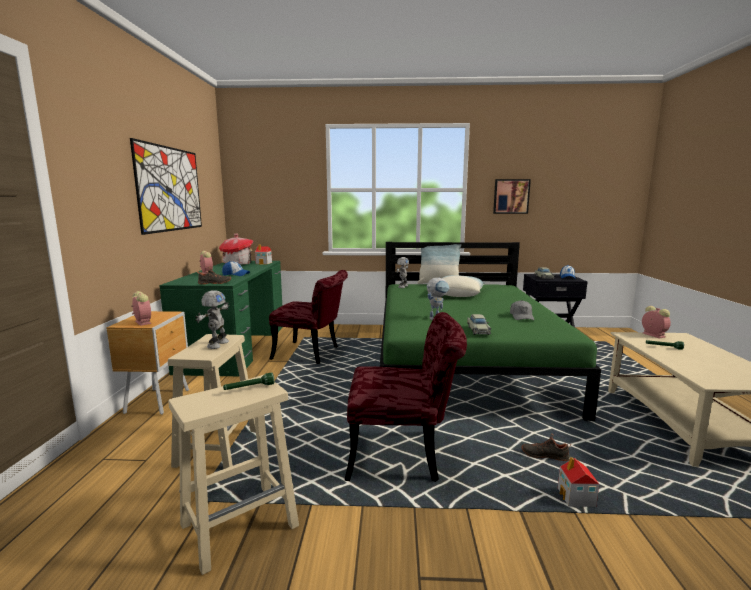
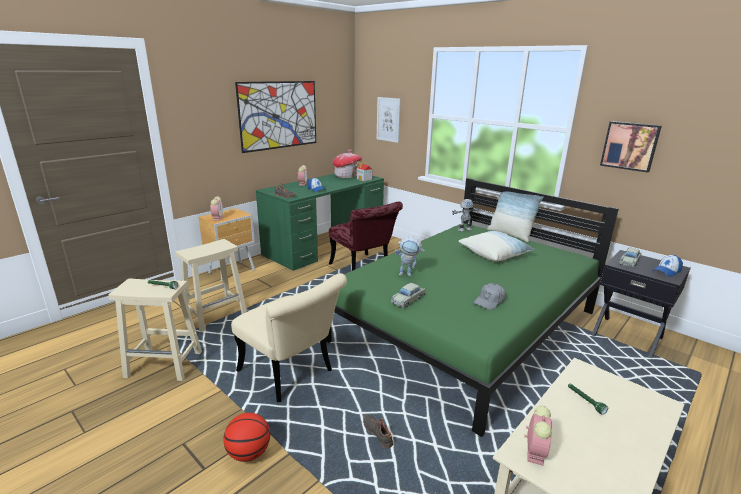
camera: 40 degrees right, 10 degrees up
toy robot [195,290,229,349] -> none
red chair [345,312,467,482] -> beige chair [231,273,347,402]
toy house [558,457,599,507] -> none
alarm clock [642,306,671,338] -> alarm clock moved to [524,406,552,466]
none -> basketball [223,413,270,462]
none -> picture [377,97,401,143]

